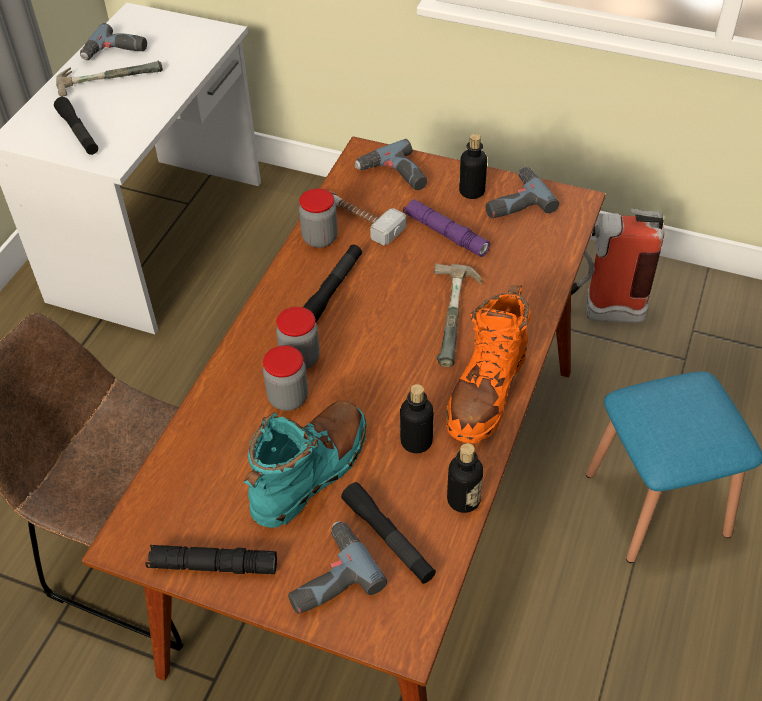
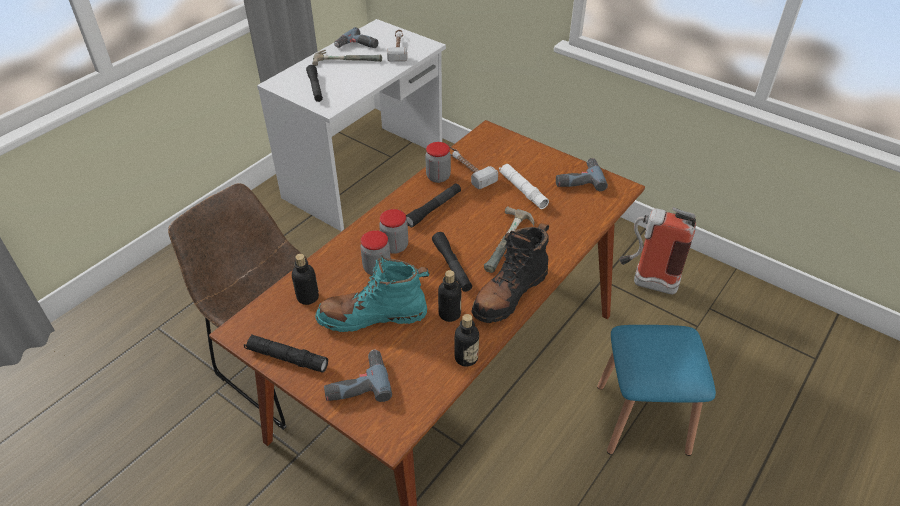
camera: 15 degrees right, 5 degrees down
turquoise boot [243,401,367,528] -> turquoise boot turned 150 degrees counterclockwise [315,256,430,332]
black flashlight [341,482,436,584] -> black flashlight moved to [432,232,472,292]
power drill [354,139,427,190] -> none
purple flashlight [403,199,490,257] -> white flashlight [499,164,549,209]
orange boot [445,285,531,443] -> black boot [472,223,549,323]
bottle [459,134,487,199] -> bottle moved to [291,254,319,305]
none -> hammer [387,30,407,62]

